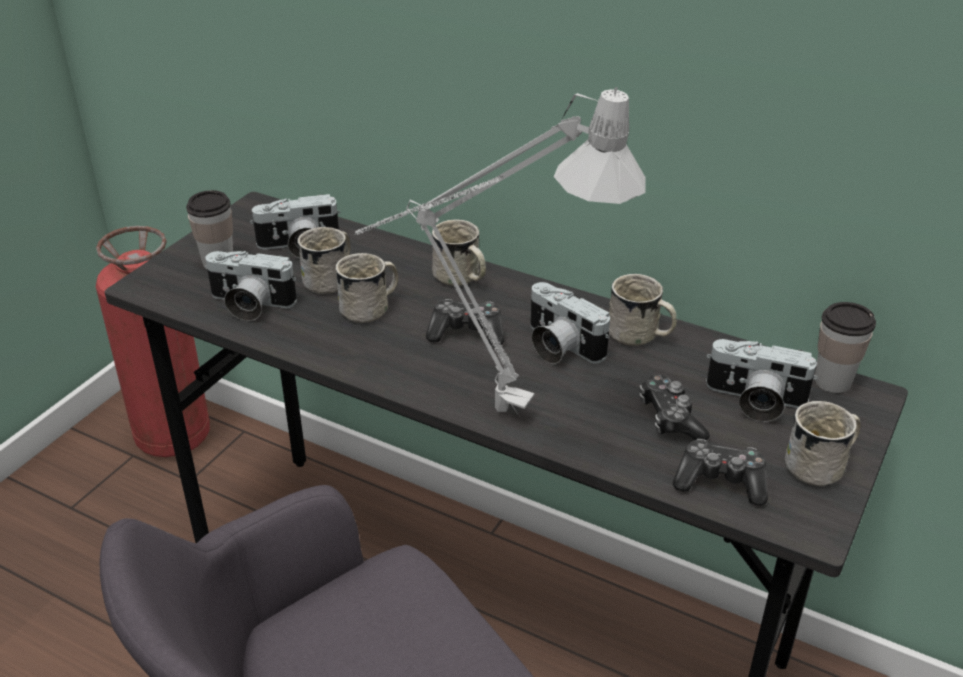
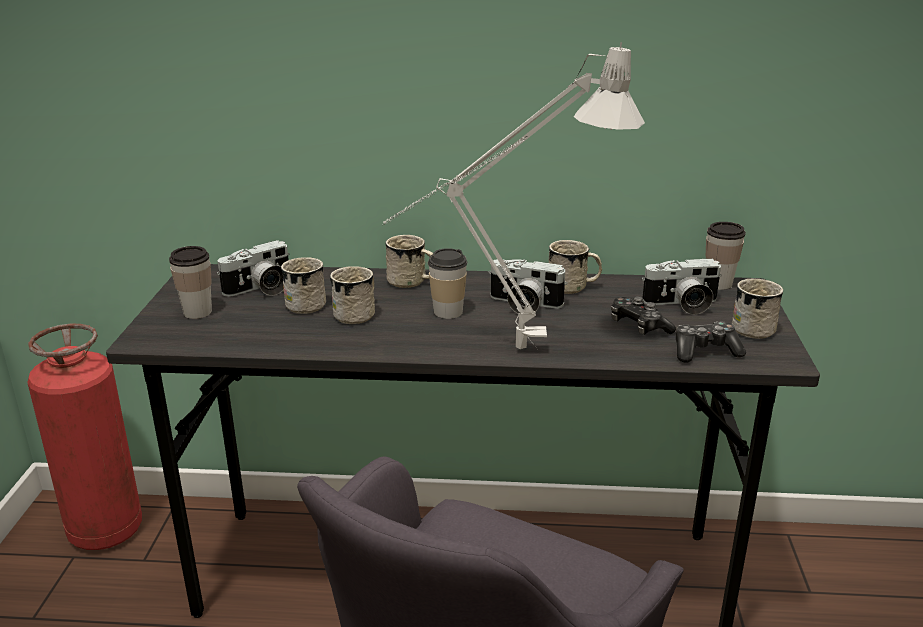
camera: 25 degrees left, 10 degrees down
camera [205,251,297,321] -> none
game controller [426,299,504,346] -> cup [428,248,468,319]

